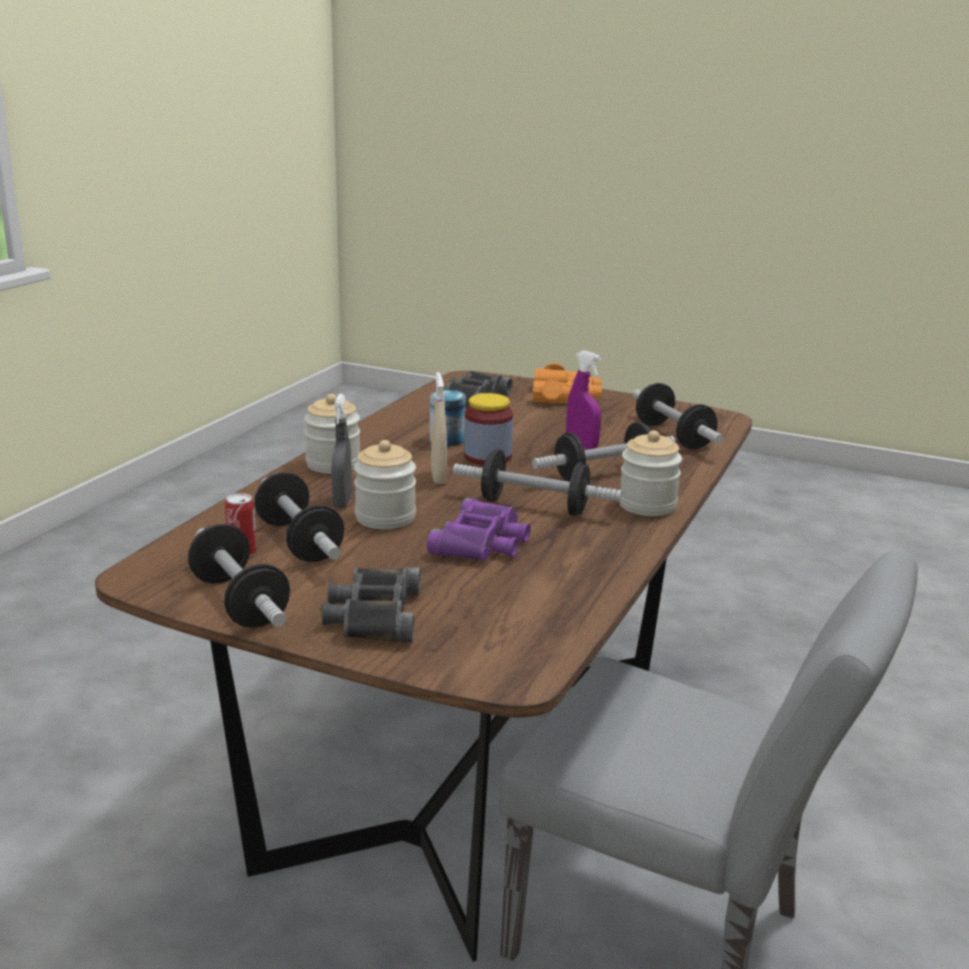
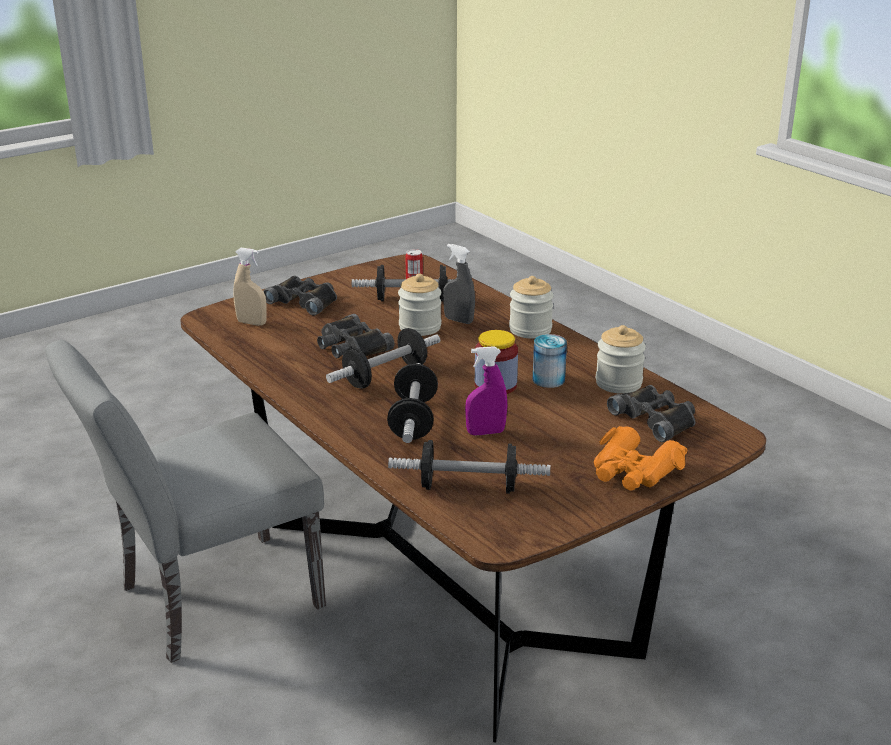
camera: 120 degrees right, 5 degrees up
dumbbell [188,524,290,628] -> none
purple binoculars [427,498,531,561] -> black binoculars [317,314,395,358]
beige spray bottle [431,372,447,484] -> beige spray bottle moved to [233,248,267,326]
jar [620,430,682,516] -> jar moved to [596,325,646,394]

